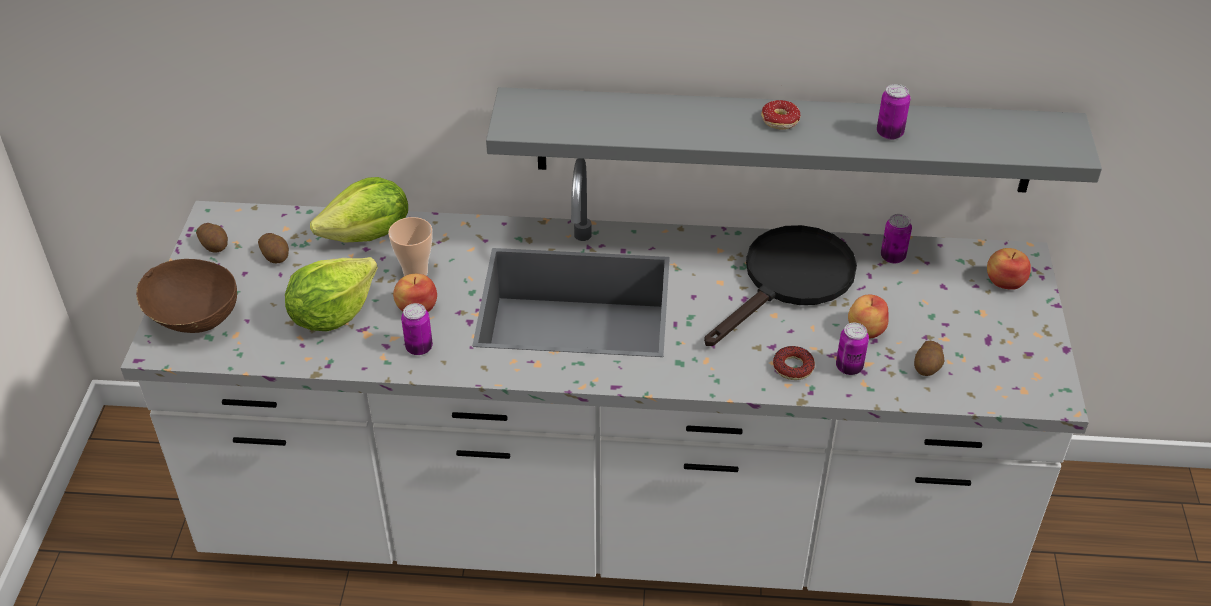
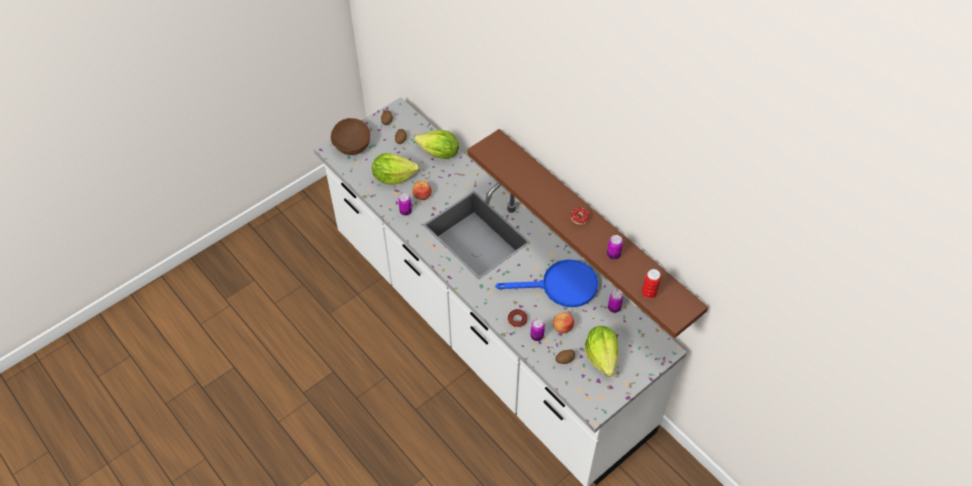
camera: 45 degrees right, 10 degrees up
cup [388,217,433,276] -> none
grey shelf [486,87,1102,193] -> brown shelf [467,129,708,338]
black frying pan [704,225,857,346] -> blue frying pan [495,259,598,307]
apple [987,248,1031,290] -> none
none -> lettuce [585,326,618,377]
none -> can [642,269,661,299]

